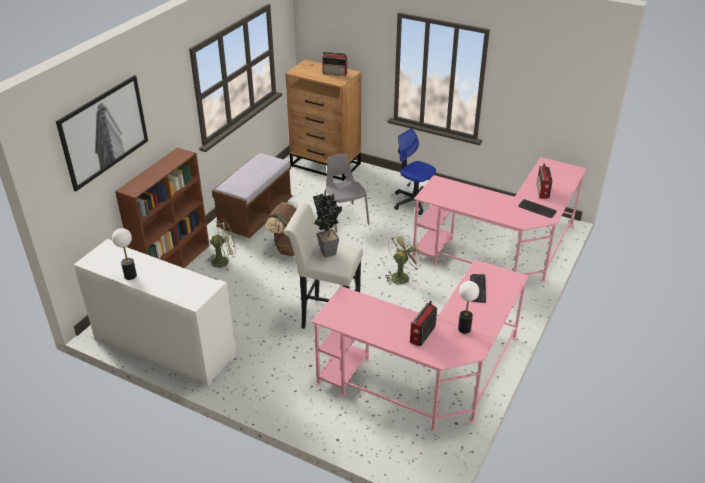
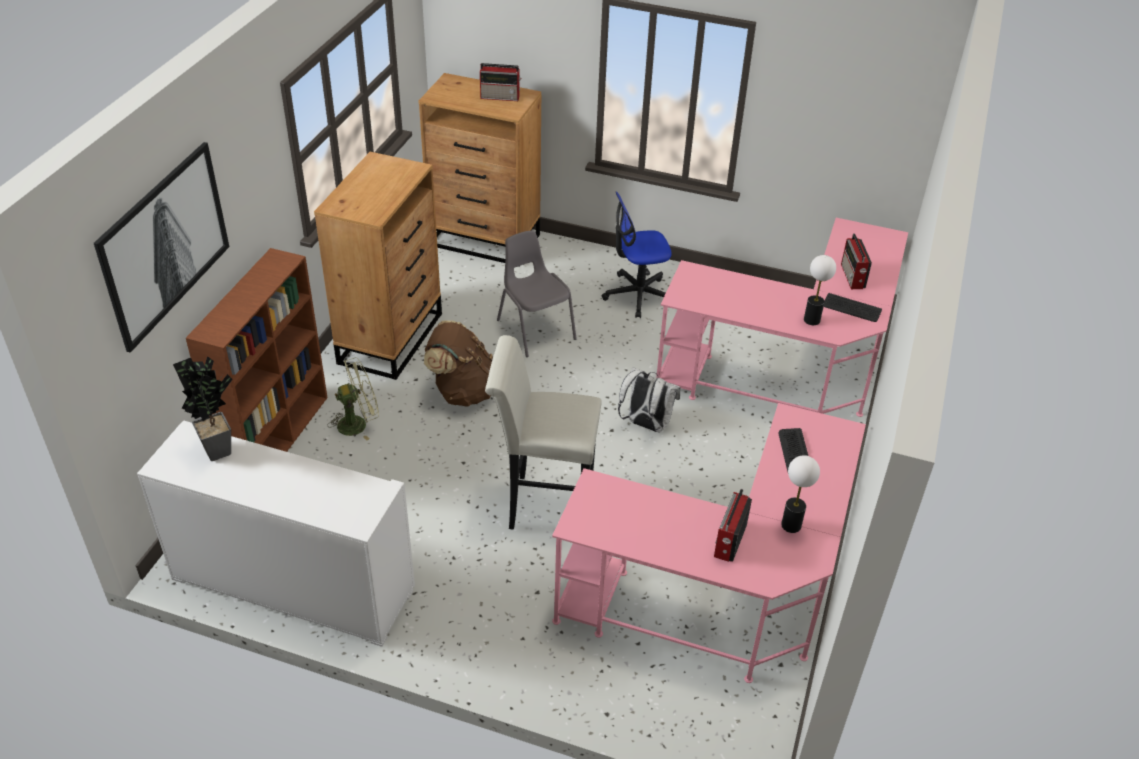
camera: 10 degrees left, 5 degrees up
table lamp [112,228,137,280] -> table lamp moved to [804,255,836,325]
brown bench [212,153,293,238] -> brown dresser [314,152,442,380]
potted plant [313,194,342,257] -> potted plant moved to [173,356,233,461]
green fan [385,233,425,284] -> white backpack [618,367,680,432]
office chair [394,129,436,215] -> office chair turned 45 degrees counterclockwise [602,191,672,318]

